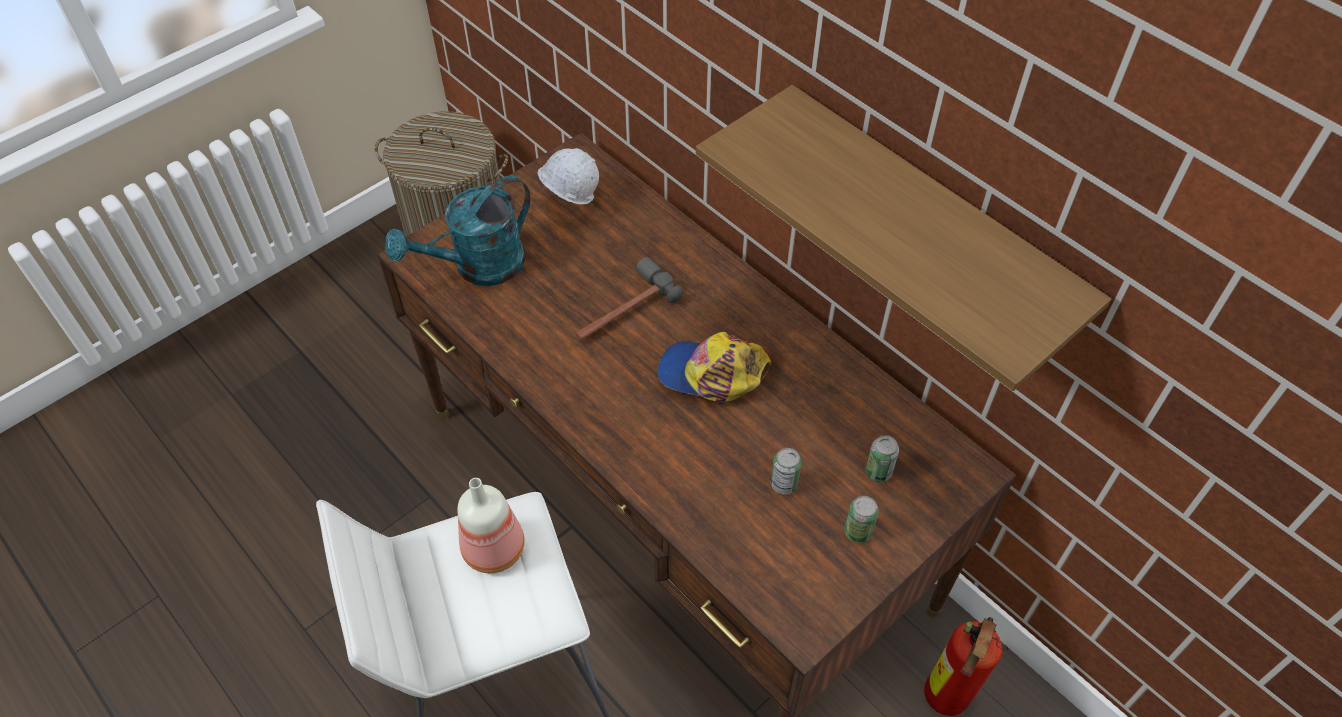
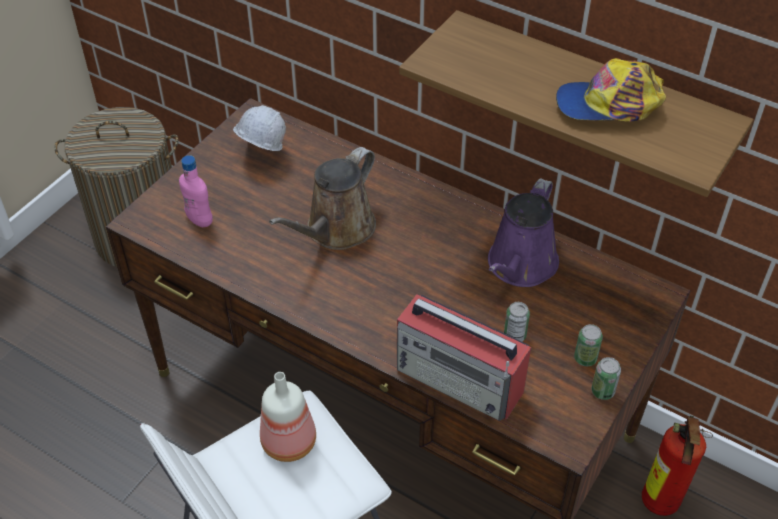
camera: 15 degrees left, 5 degrees down
turquoise watering can [385,175,530,286] -> pink bottle [179,155,213,227]
hammer [575,257,683,340] -> brown watering can [269,147,376,250]
cap [657,332,772,402] -> cap moved to [556,58,666,121]
can [866,435,899,482] -> can moved to [591,357,621,400]
none -> radio [397,294,531,421]
none -> purple watering can [488,178,559,287]

